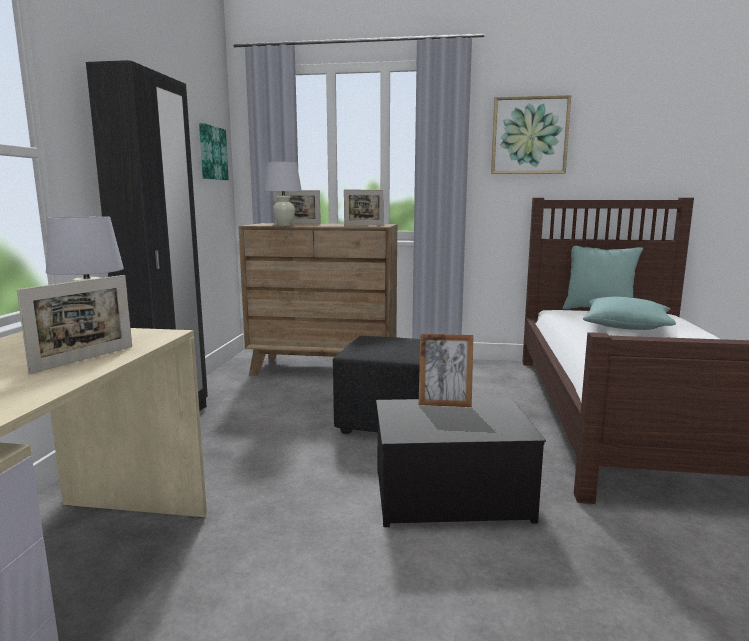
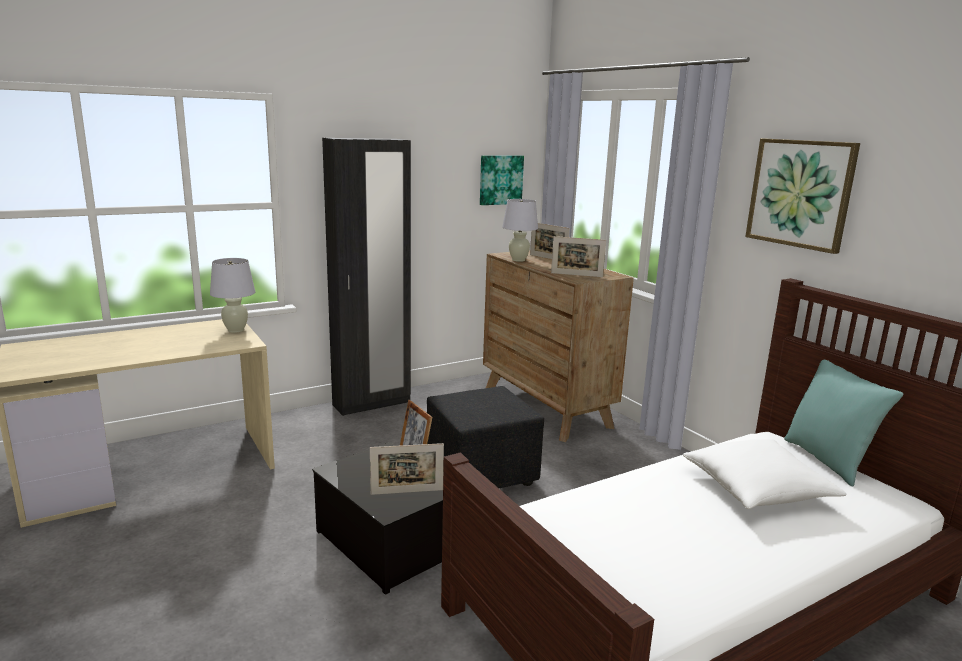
camera: 50 degrees right, 5 degrees up
picture frame [17,275,132,374] -> picture frame moved to [370,443,444,495]
turquoise pillow [583,297,676,330] -> white pillow [683,439,847,509]

